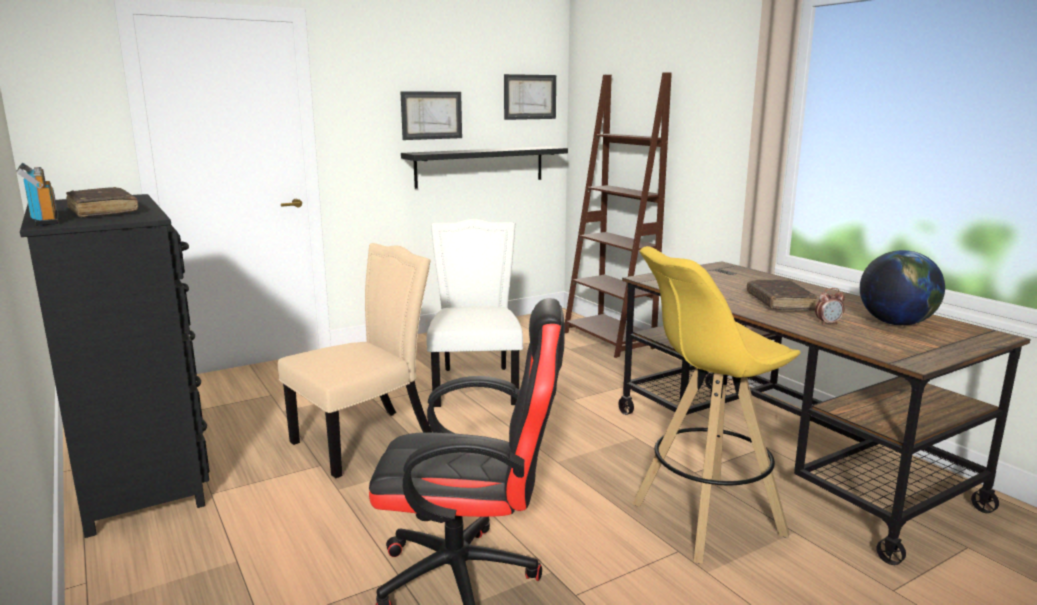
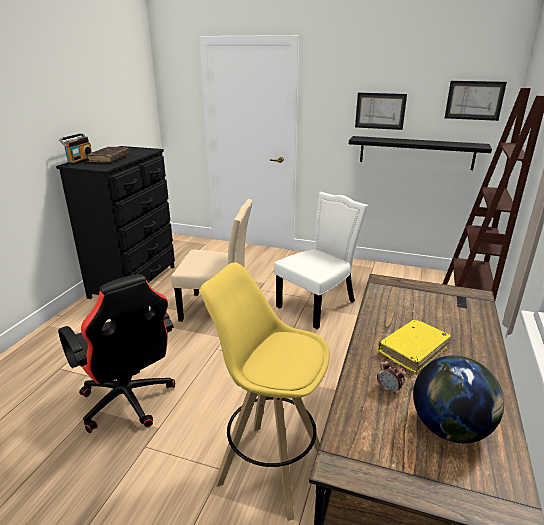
camera: 50 degrees right, 10 degrees up
brown book [747,279,817,310] -> yellow book [378,320,451,373]

